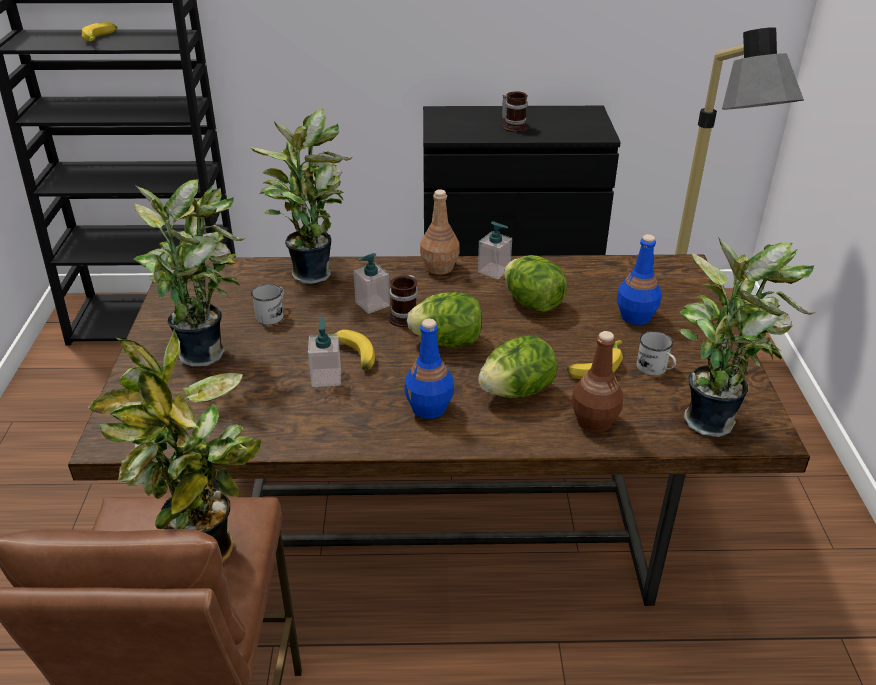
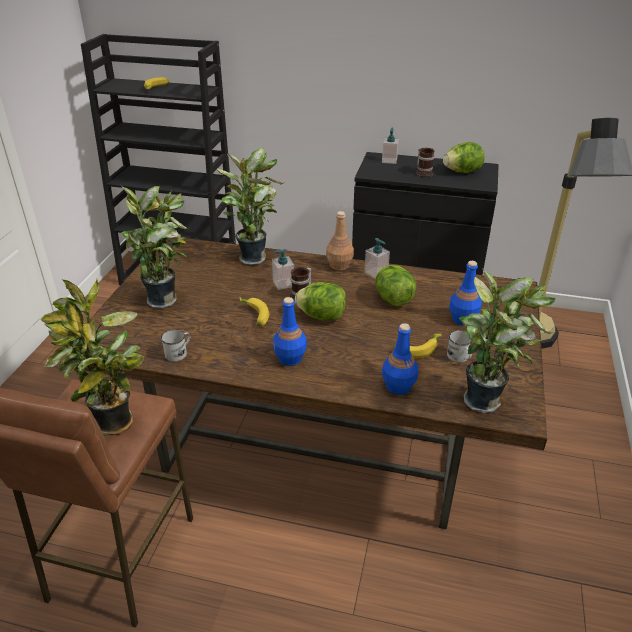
camera: 15 degrees right, 0 degrees up
white mug [251,284,284,325] -> white mug moved to [161,329,190,362]
soap dispenser [308,317,341,387] -> soap dispenser moved to [382,128,399,164]
lettuce [478,336,558,398] -> lettuce moved to [443,142,485,173]
brown bottle [571,331,623,433] -> blue bottle [382,323,418,395]

